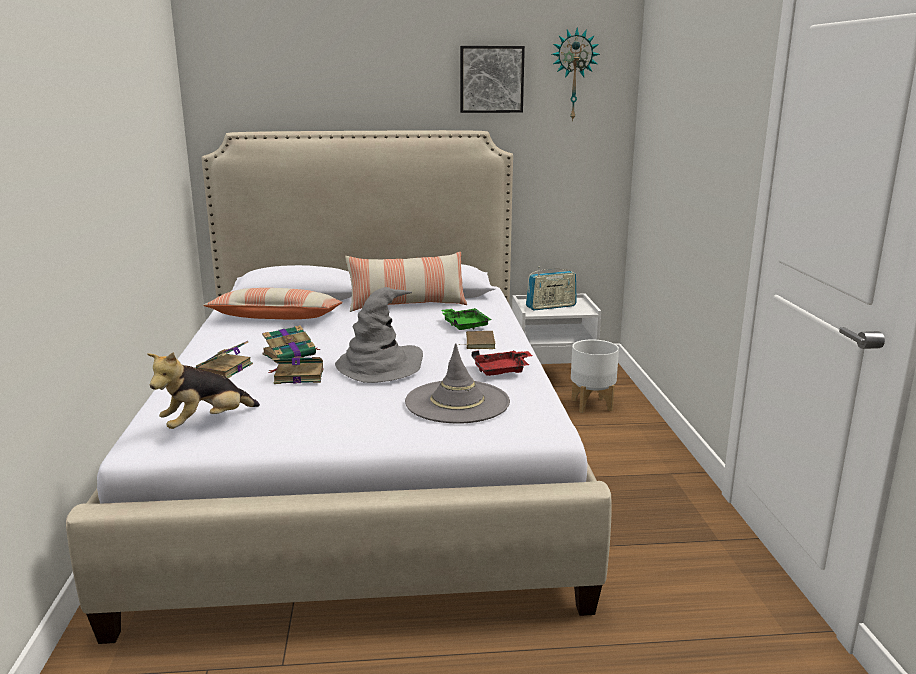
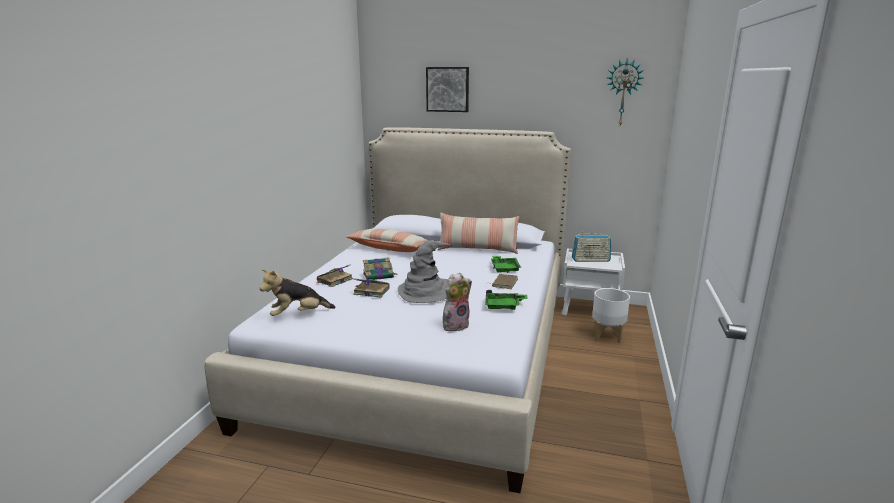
camera: 20 degrees right, 0 degrees up
grey hat [405,343,510,423] -> plush toy [443,272,472,331]
picture [460,46,525,113] -> picture moved to [426,67,469,112]
red tray [472,351,532,376] -> green tray [485,290,528,310]

